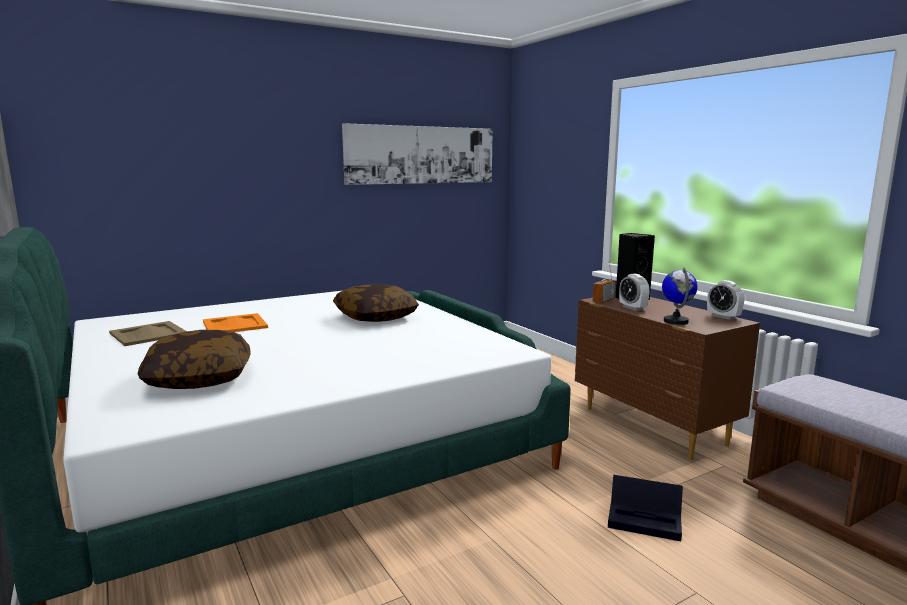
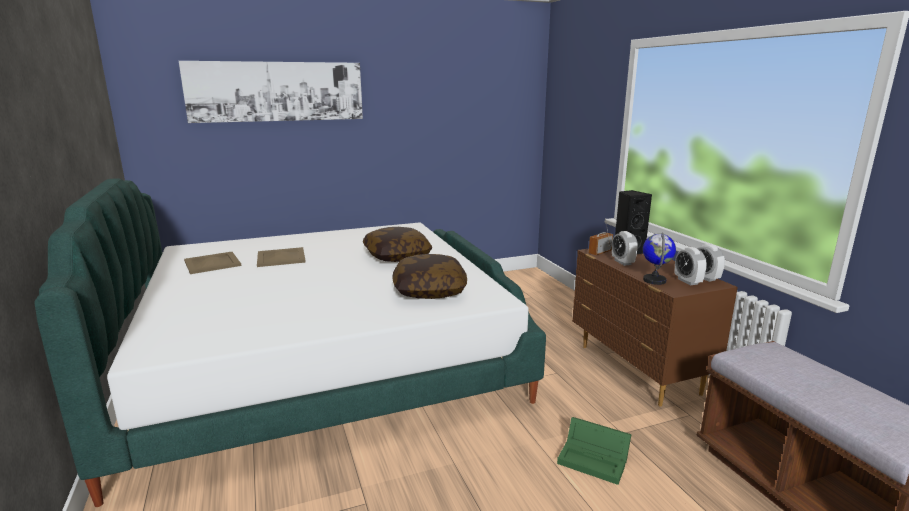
camera: 10 degrees right, 5 degrees up
pillow [138,330,251,389] -> pillow moved to [392,254,467,299]
orange tray [203,313,268,332] -> beige tray [257,247,306,267]
picture [342,123,493,185] -> picture moved to [179,61,363,123]
black storage box [608,475,683,541] -> green storage box [557,417,632,485]
none -> alarm clock [675,247,707,285]

